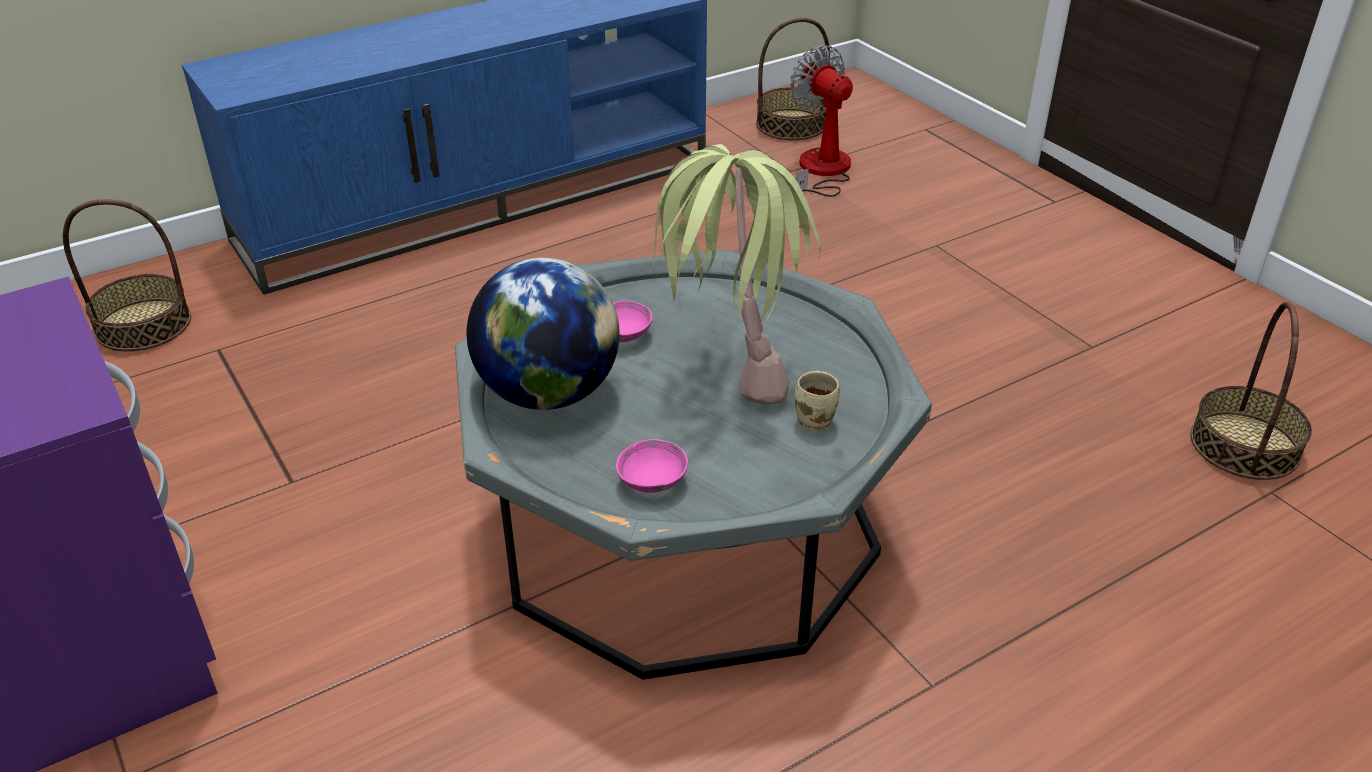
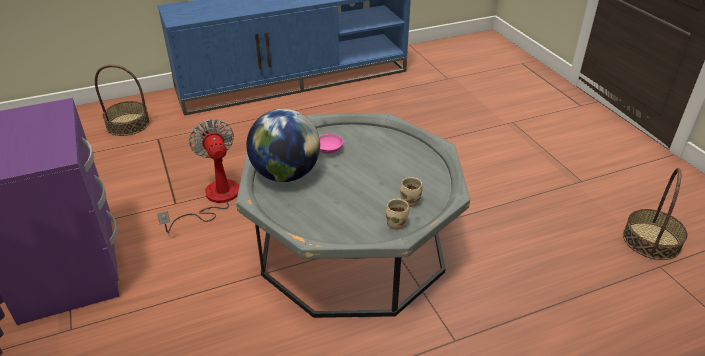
camera: 10 degrees right, 0 degrees up
pink bowl [616,439,688,493] -> none
potted plant [652,144,821,405] -> none
basket [756,18,830,140] -> none
fan [790,45,853,197] -> fan moved to [157,119,239,233]
none -> beige mug [386,199,409,230]

